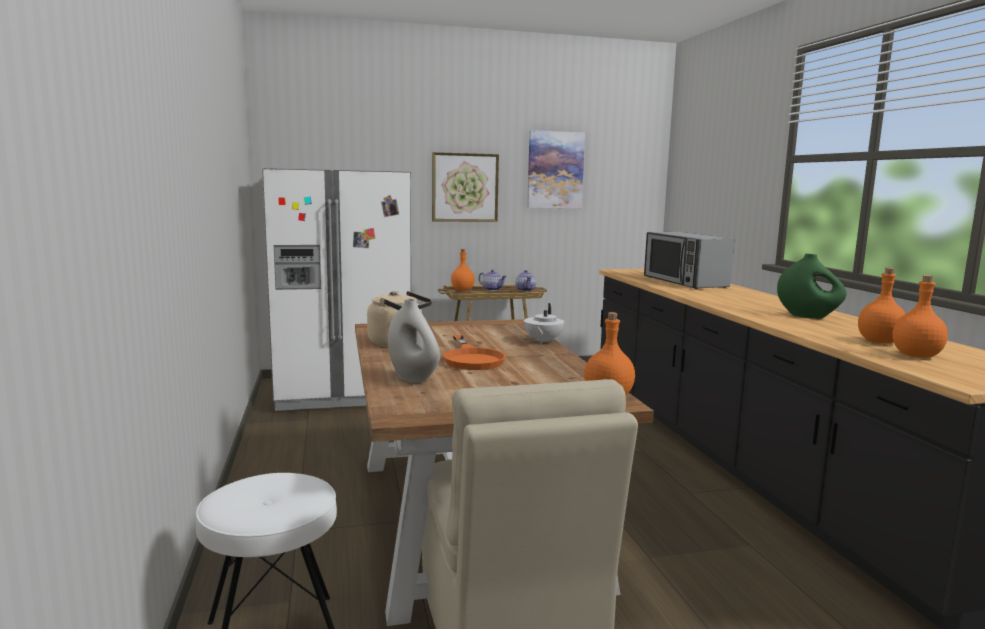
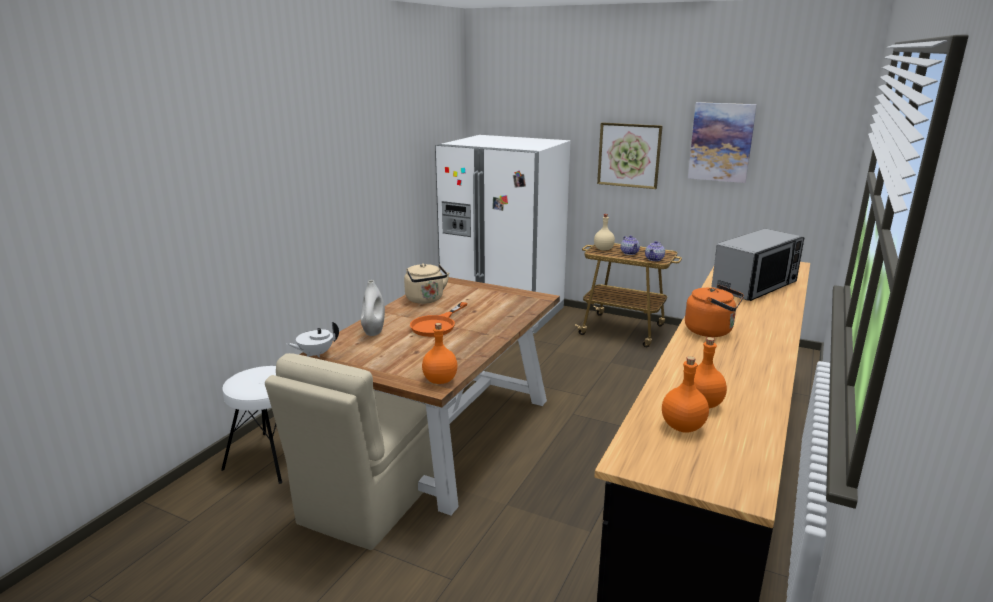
camera: 40 degrees right, 10 degrees up
orange bottle [451,249,475,291] -> beige bottle [594,214,615,250]
white teapot [524,303,564,344] -> white teapot moved to [286,322,339,358]
microwave [644,232,734,289] -> microwave turned 150 degrees counterclockwise [711,229,805,301]
green vase [777,253,847,319] -> none
none -> orange kettle [685,284,744,337]

